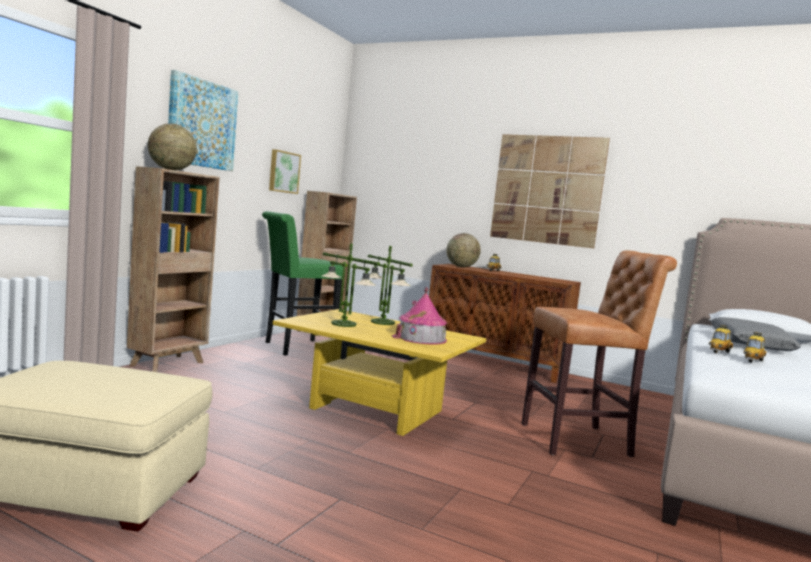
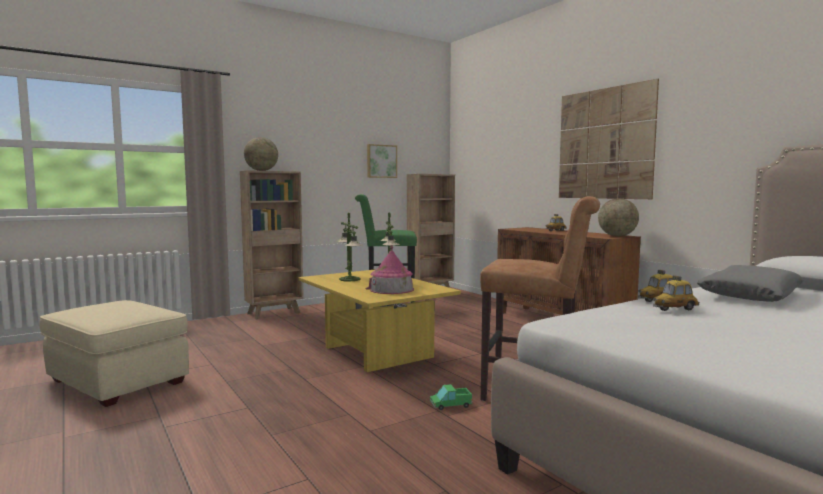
camera: 30 degrees right, 0 degrees up
picture [168,70,238,171] -> none
globe [447,233,481,267] -> globe moved to [598,198,639,236]
none -> toy truck [430,384,472,410]

